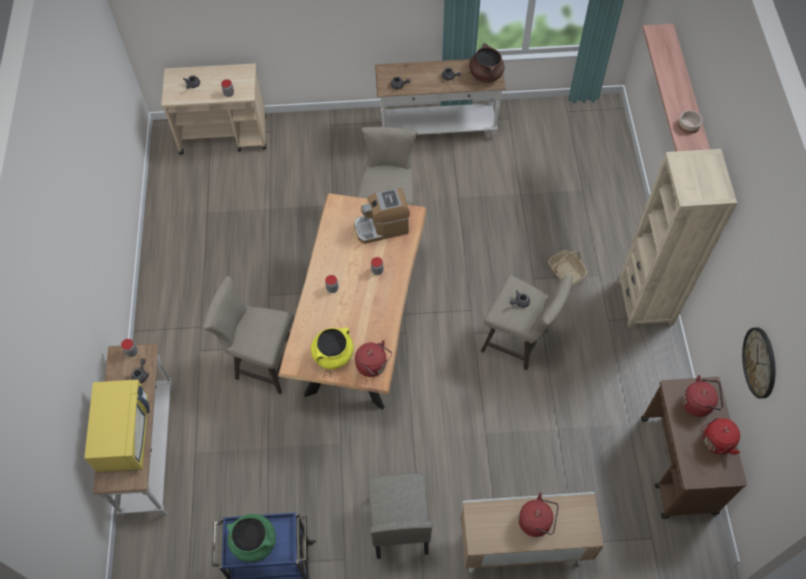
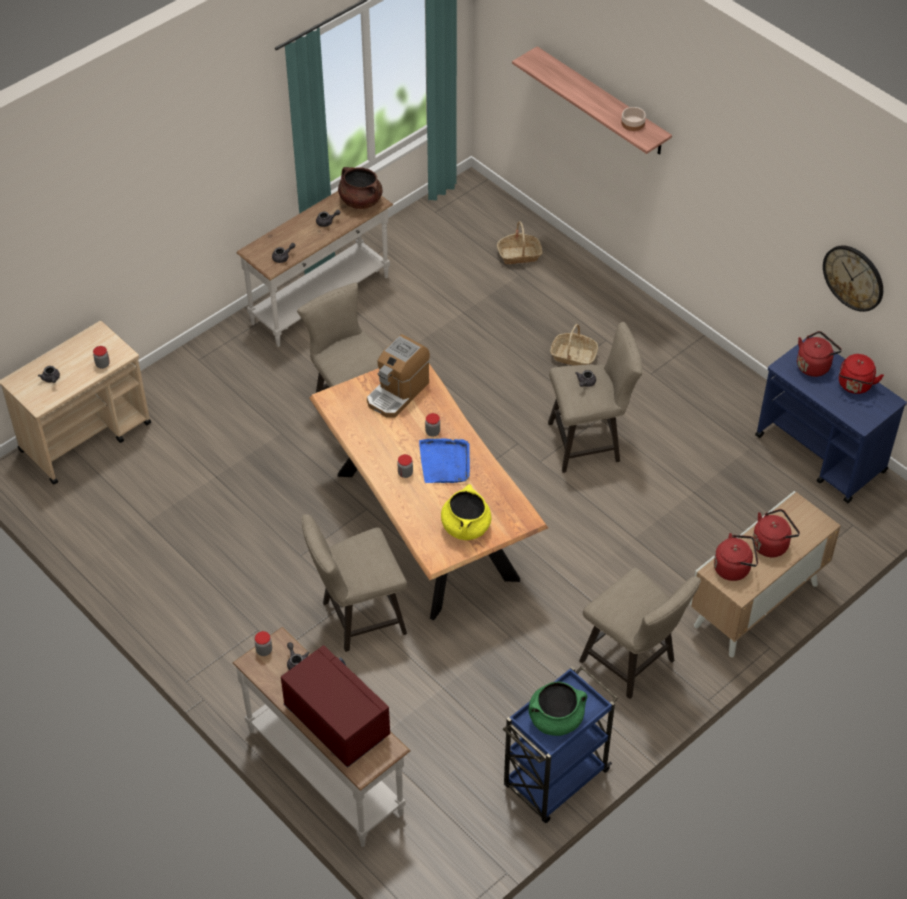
camera: 40 degrees left, 10 degrees down
yellow microwave [84,380,150,473] -> red microwave [281,645,390,768]
red kettle [355,340,392,377] -> red kettle moved to [714,533,758,581]
beige chair [368,473,432,559] -> beige stool [579,567,701,699]
beige bookcase [618,149,737,328] -> none
brown cart [641,377,747,519] -> blue cart [755,336,907,503]
none -> blue tray [419,438,470,483]
none -> basket [497,222,543,264]

